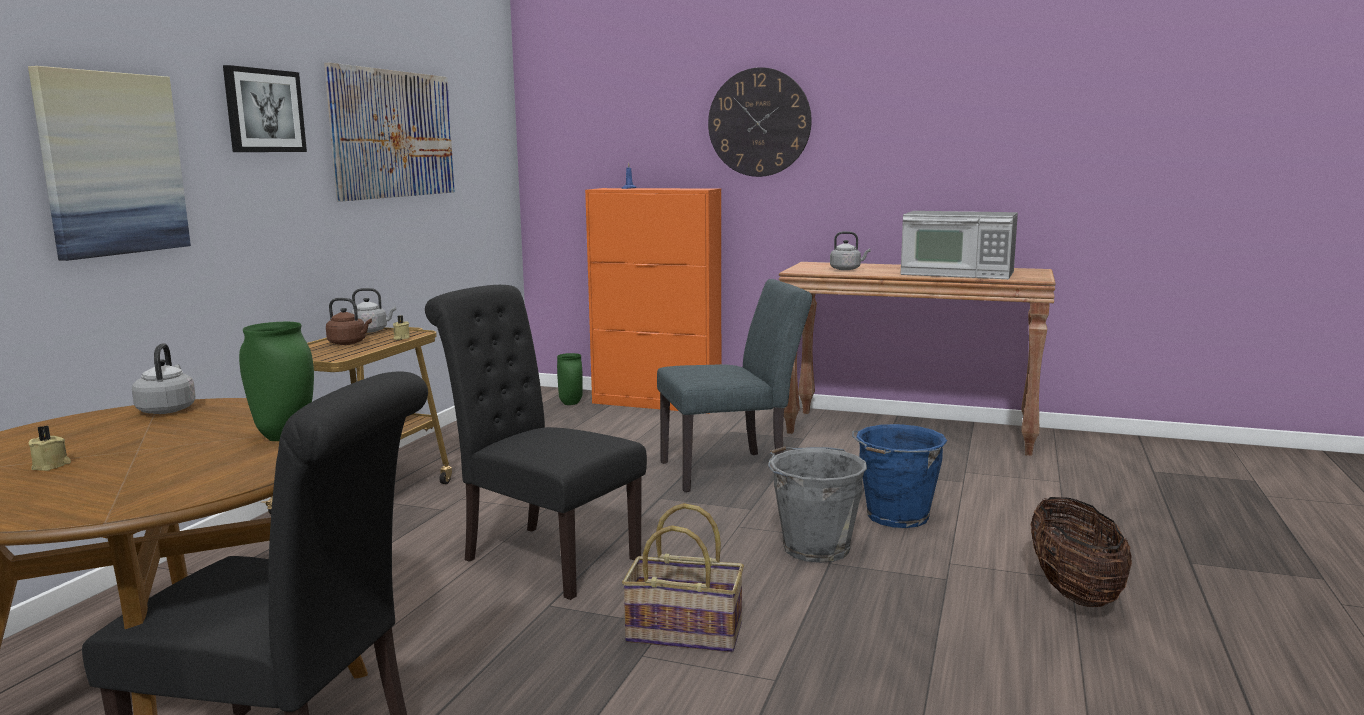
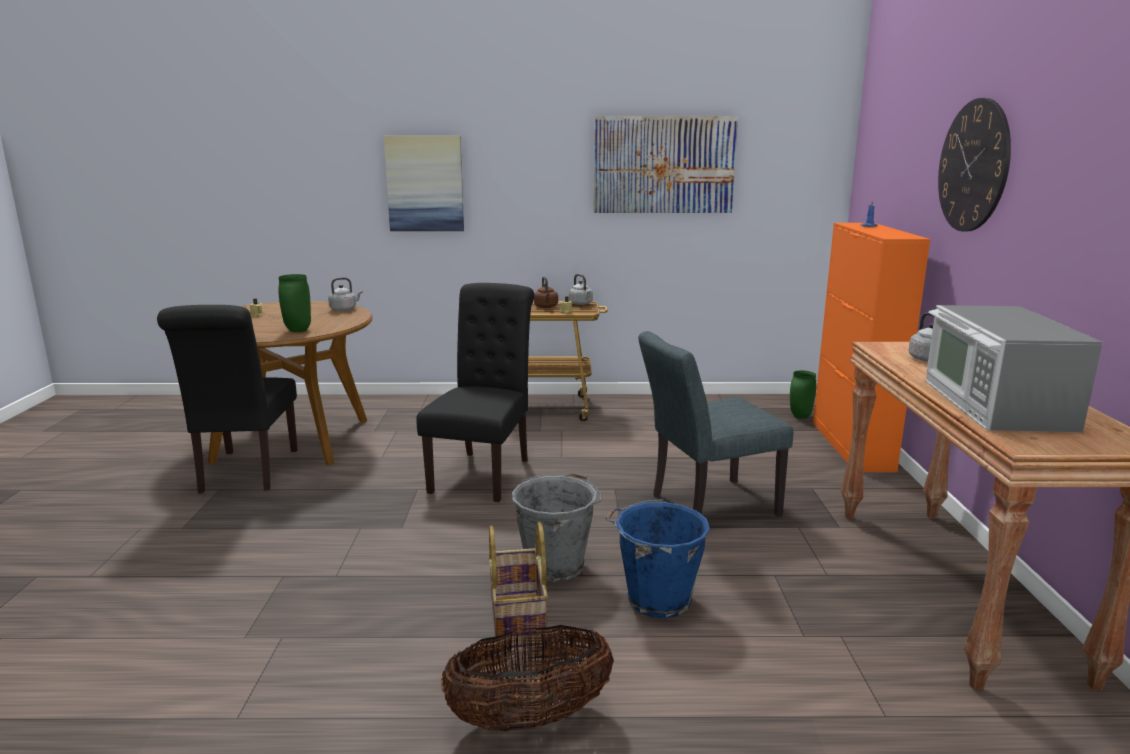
camera: 70 degrees right, 5 degrees up
picture [223,65,307,152] -> none
basket [622,503,744,652] -> basket moved to [488,522,548,648]
grey chair [657,279,812,492] -> grey chair turned 105 degrees clockwise [638,331,793,517]

